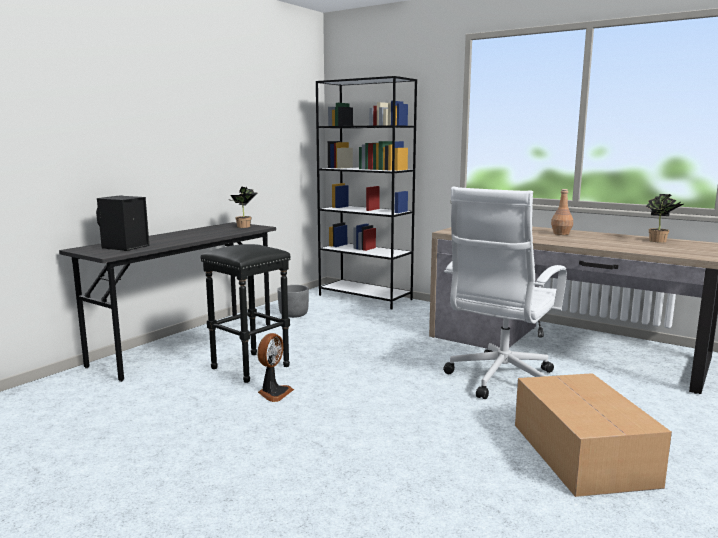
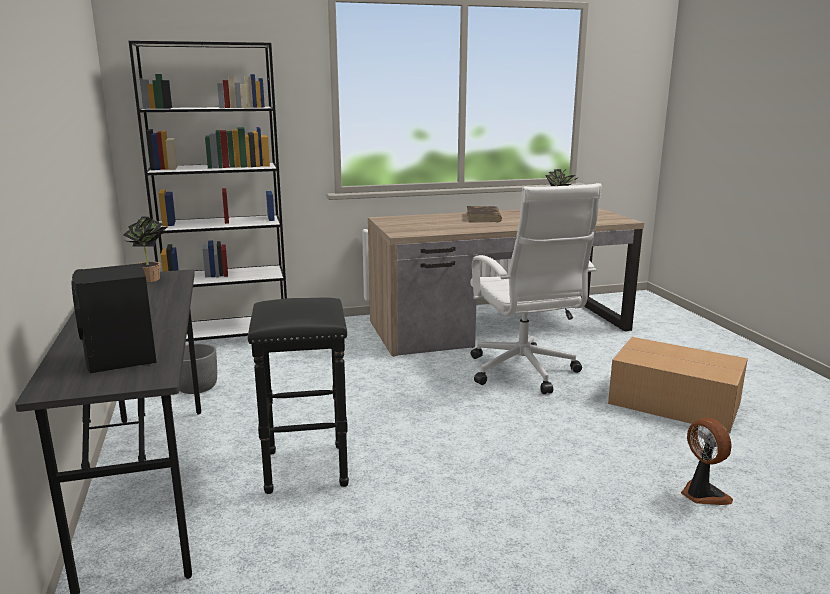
camera: 50 degrees left, 5 degrees up
fan [257,333,294,402] -> fan moved to [681,418,733,505]
brown bottle [551,189,573,235] -> brown book [467,206,502,222]

